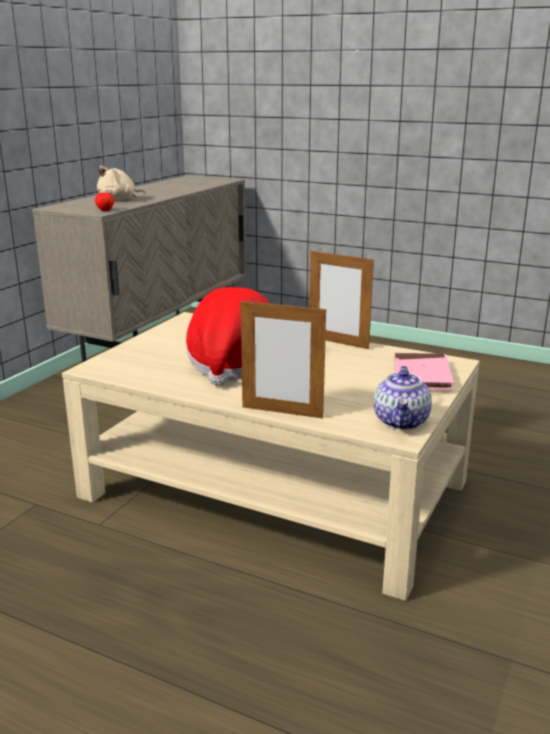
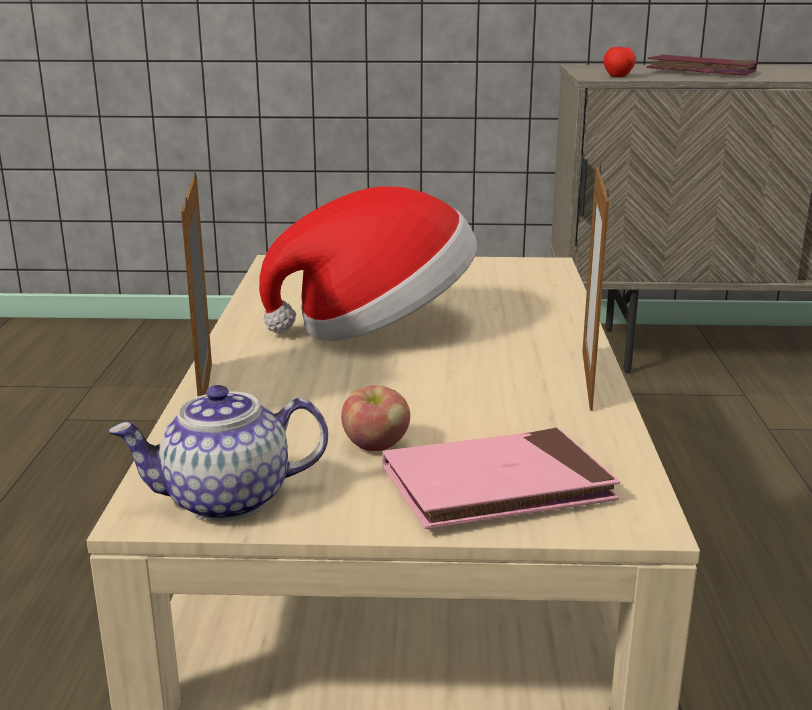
camera: 65 degrees right, 0 degrees up
beige plush toy [97,166,146,200] -> red book [647,55,757,76]
none -> apple [341,385,410,451]

